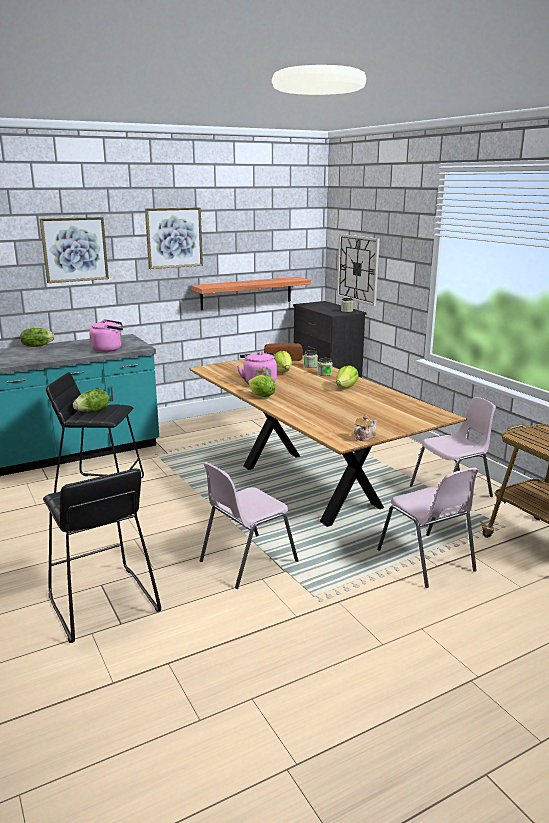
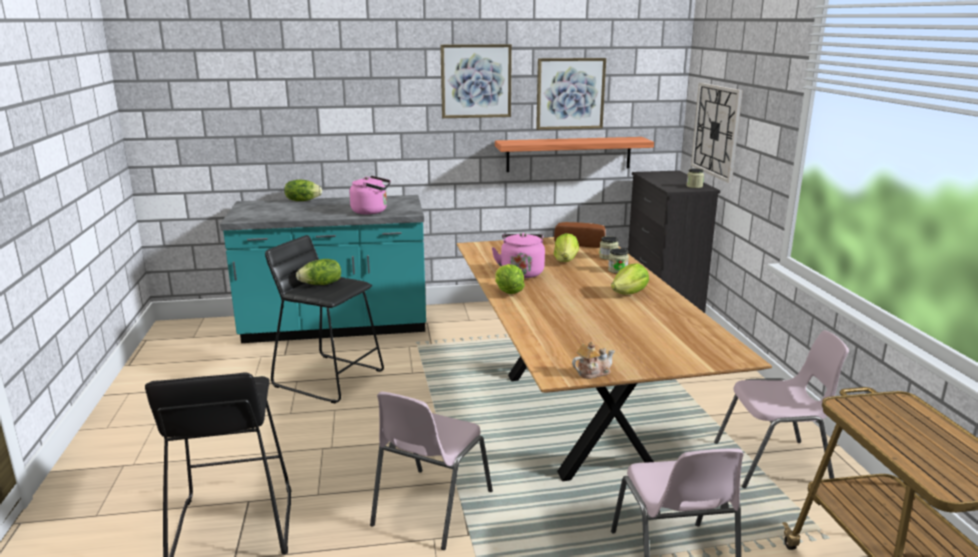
camera: 20 degrees right, 0 degrees up
picture [40,217,109,283] -> picture moved to [536,58,606,130]
pink chair [200,462,298,589] -> pink chair turned 45 degrees counterclockwise [370,392,493,550]

